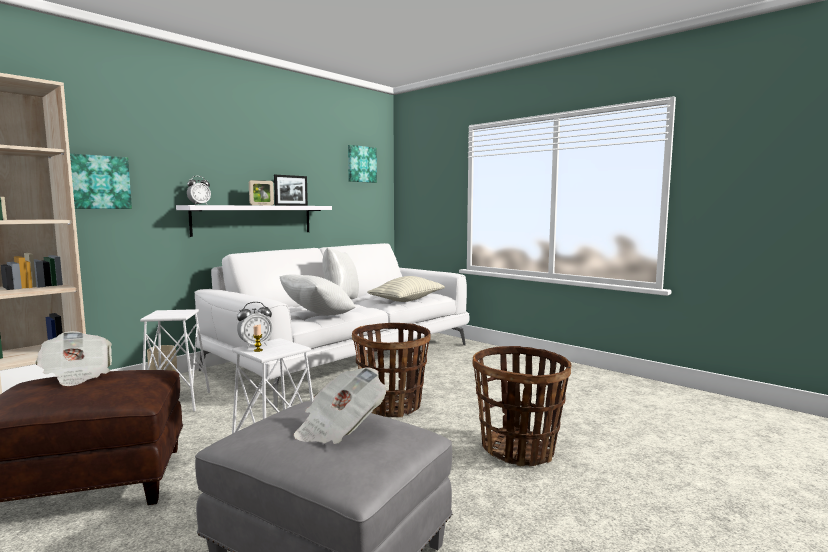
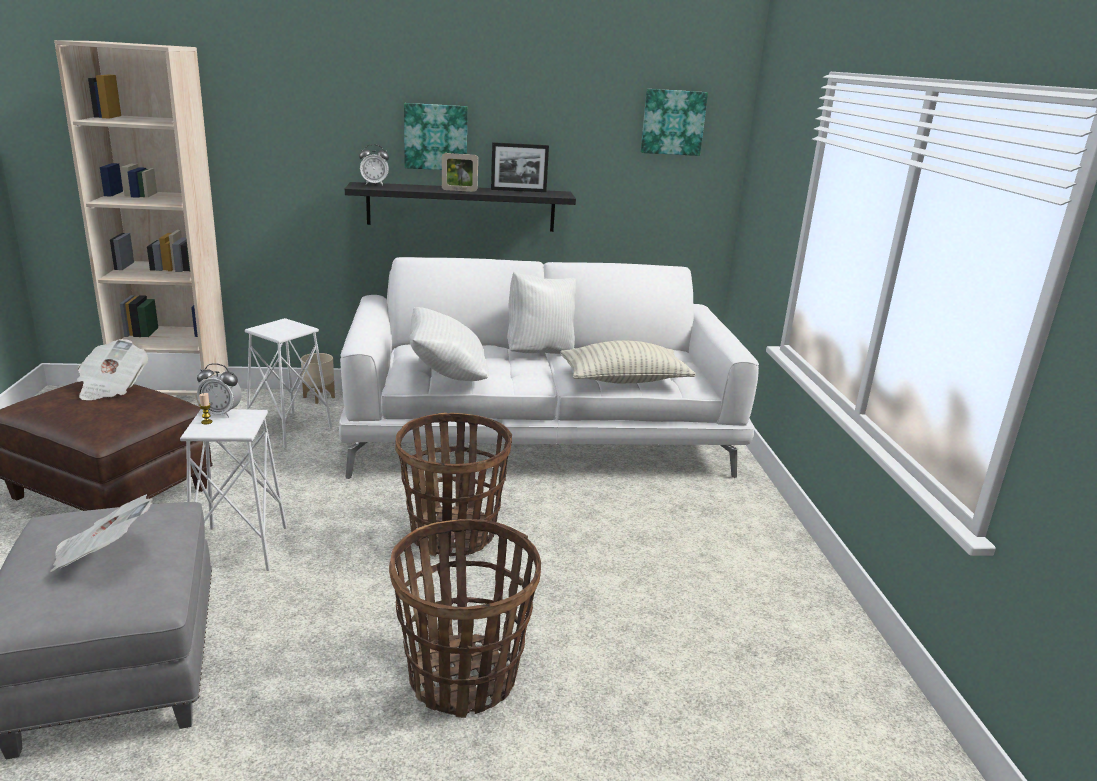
camera: 40 degrees right, 15 degrees up
picture [70,154,132,209] -> picture moved to [404,103,468,170]
white shelf [176,205,332,237] -> black shelf [345,182,576,232]

